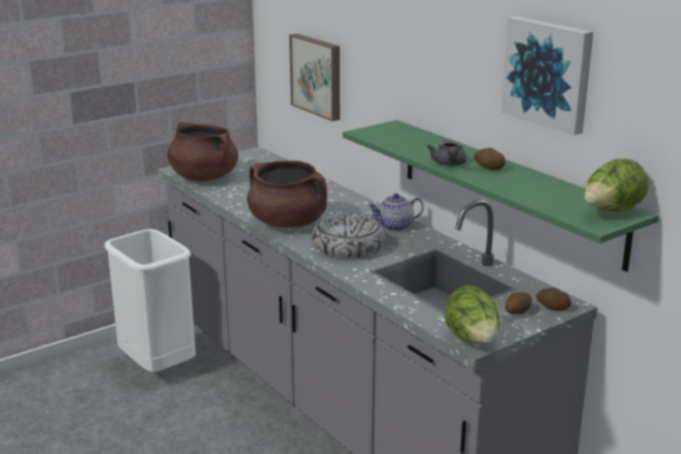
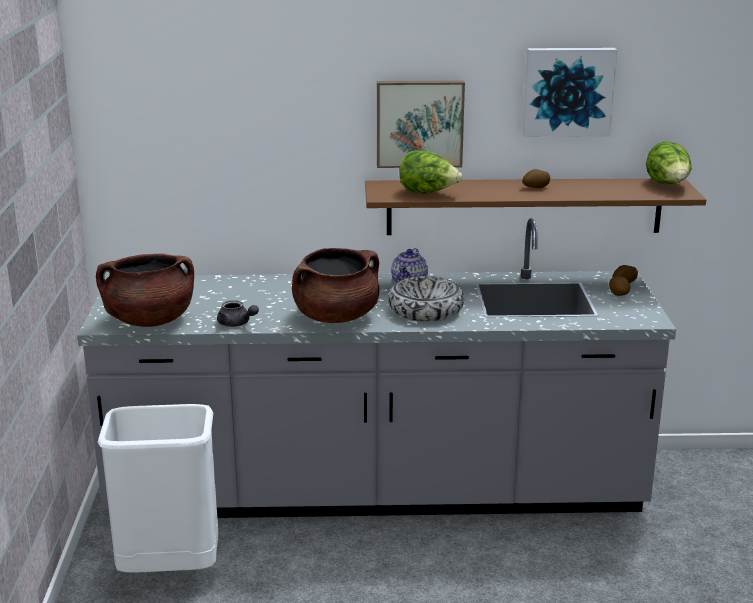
camera: 55 degrees left, 0 degrees up
picture [289,33,340,121] -> picture moved to [377,80,465,168]
green shelf [343,120,659,272] -> brown shelf [365,178,706,235]
grey teapot [427,140,467,166] -> grey teapot moved to [217,300,259,327]
lettuce [444,286,500,343] -> lettuce moved to [399,150,462,194]

